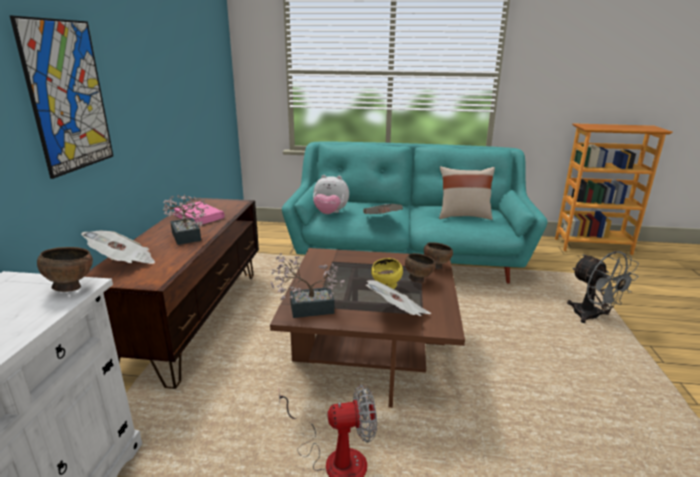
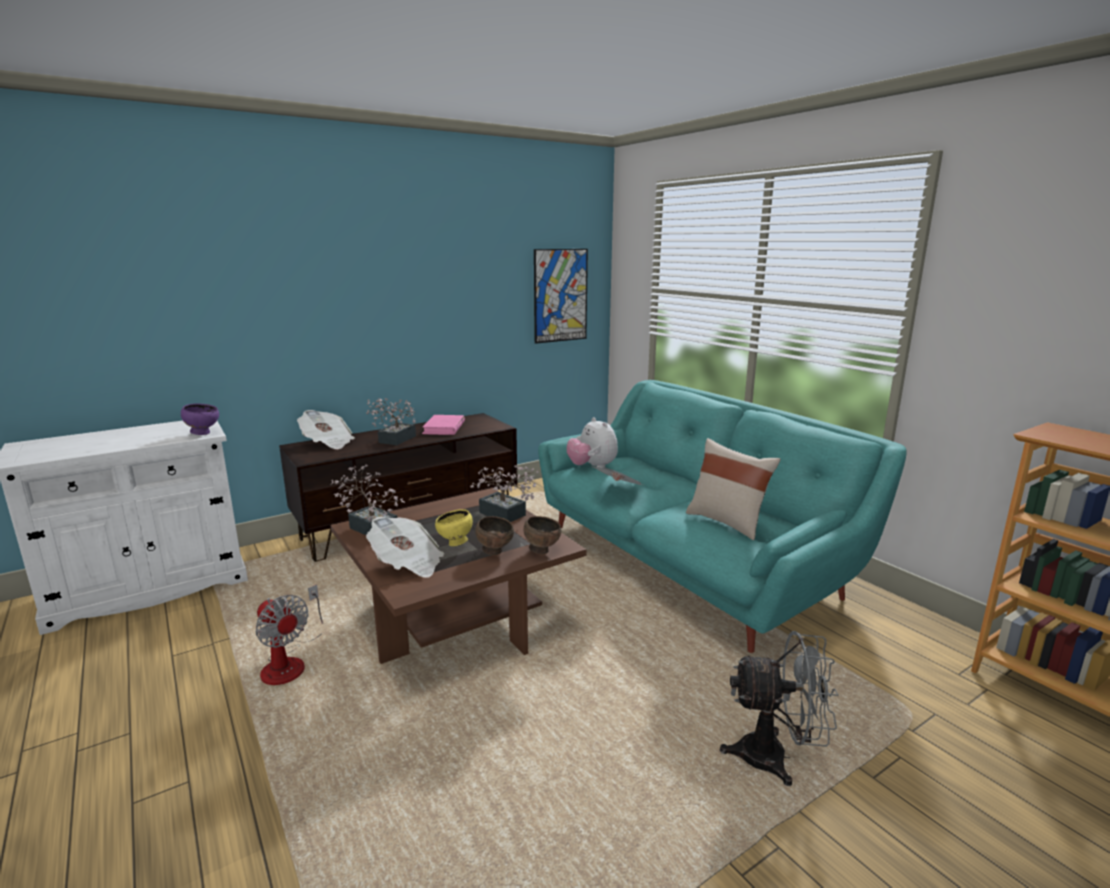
camera: 50 degrees right, 5 degrees down
picture [10,16,113,179] -> picture moved to [534,249,588,344]
brown bowl [37,247,93,292] -> purple bowl [181,404,219,435]
grey fan [567,251,639,323] -> grey fan turned 105 degrees counterclockwise [720,631,839,786]
none -> potted plant [470,465,538,522]

